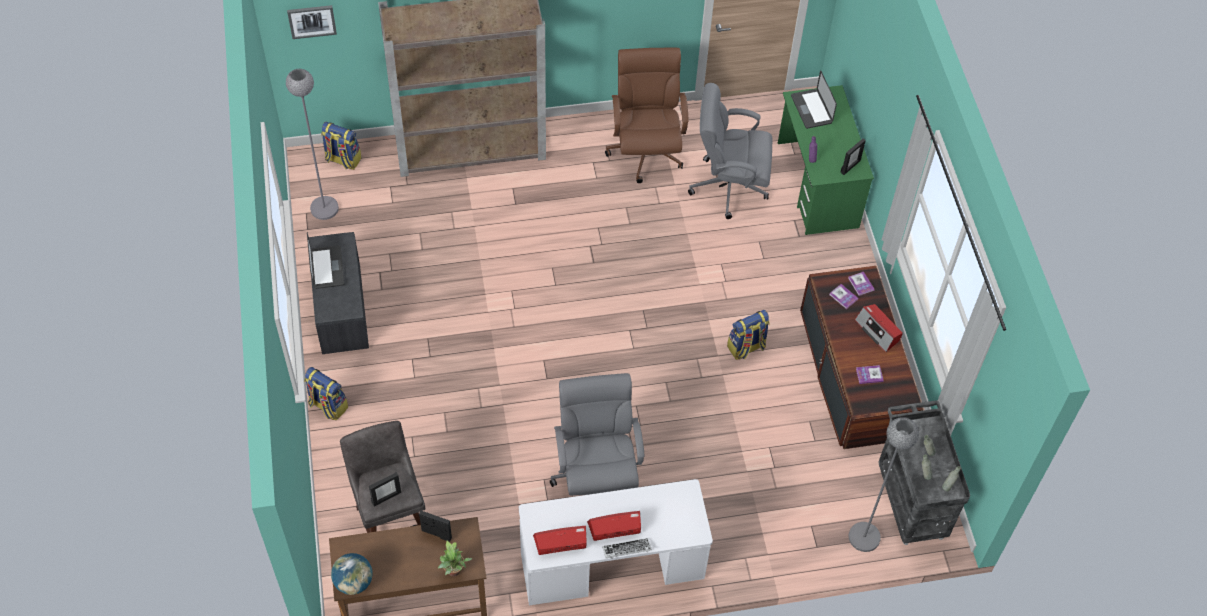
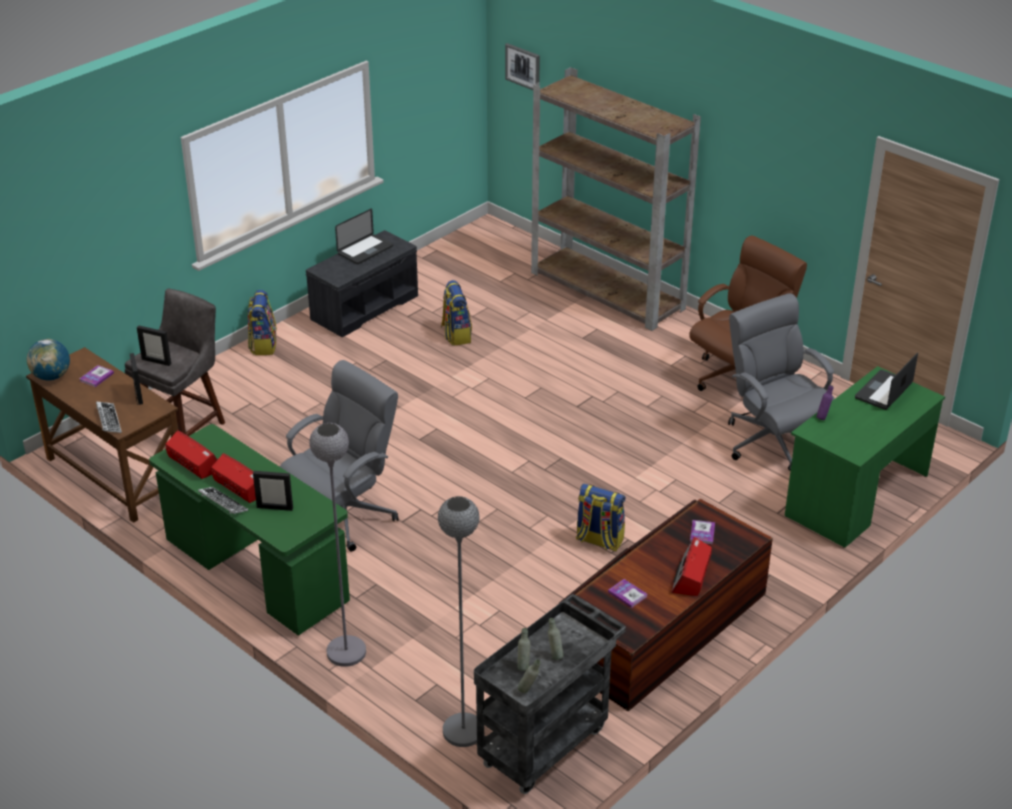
camera: 55 degrees right, 20 degrees down
grey floor lamp [286,69,339,220] -> grey floor lamp moved to [309,423,366,667]
backpack [321,122,361,170] -> backpack moved to [441,280,472,345]
potted plant [438,541,472,576] -> keyboard [96,401,122,433]
white desk [519,479,713,605] -> green desk [149,424,350,636]
picture frame [840,138,866,175] -> picture frame moved to [253,471,293,511]
book [848,272,875,296] -> book moved to [80,365,114,387]

